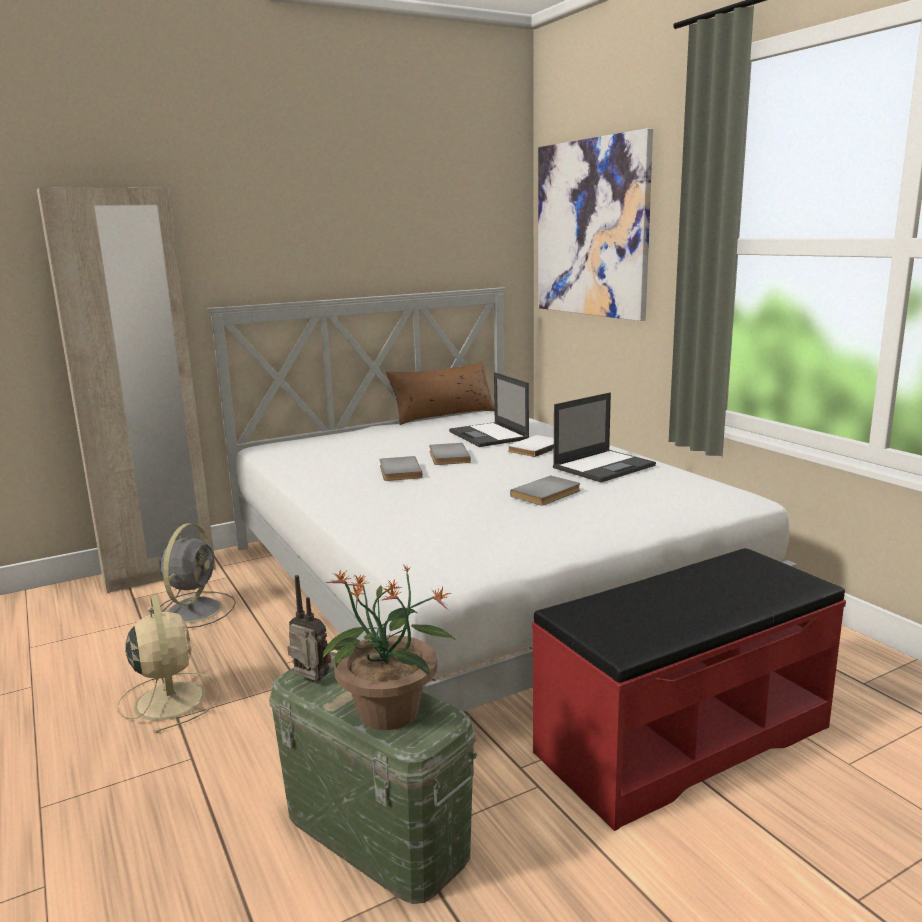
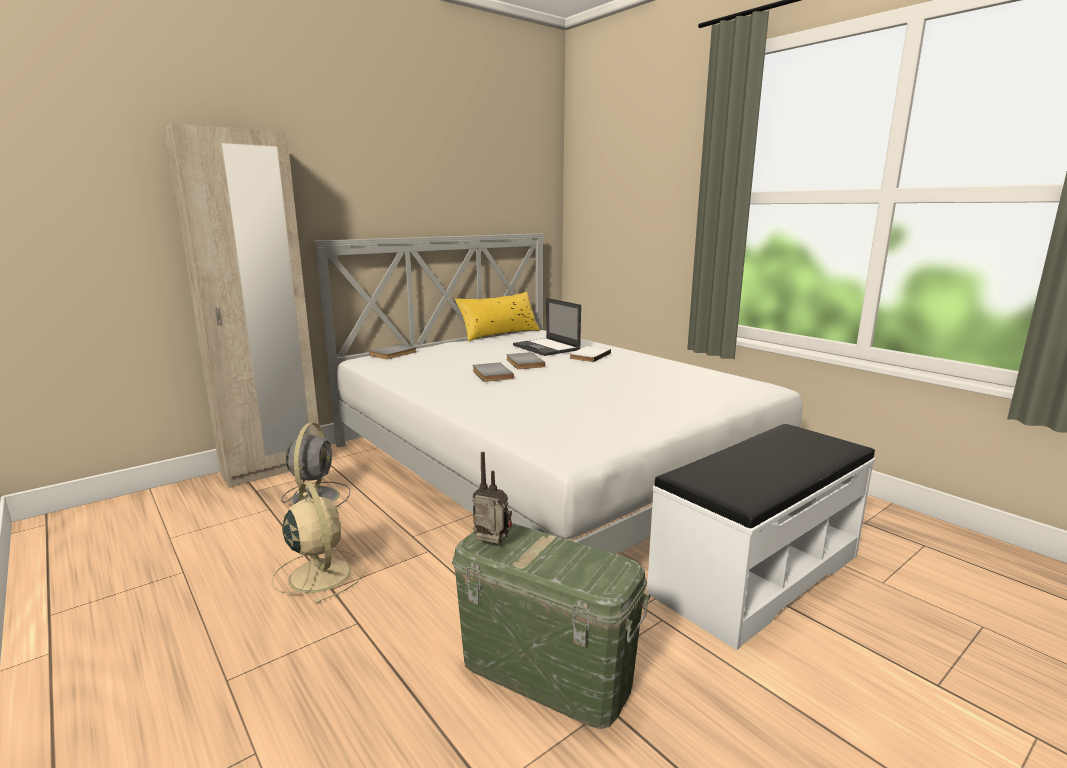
camera: 10 degrees left, 0 degrees up
potted plant [323,565,455,730] -> none
brown pillow [386,361,495,425] -> yellow pillow [455,292,540,341]
grey book [510,476,580,505] -> grey book moved to [369,344,416,359]
red bench [532,548,846,831] -> white bench [647,424,875,650]
picture [538,128,653,321] -> none
laptop [553,392,656,482] -> none

